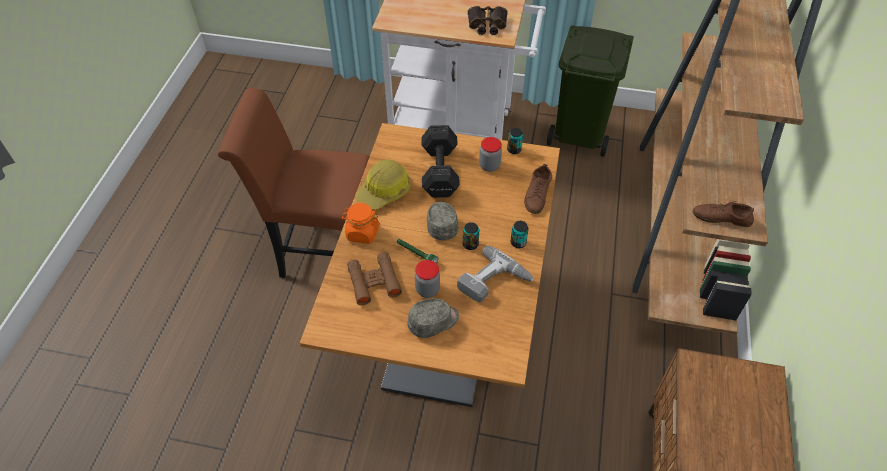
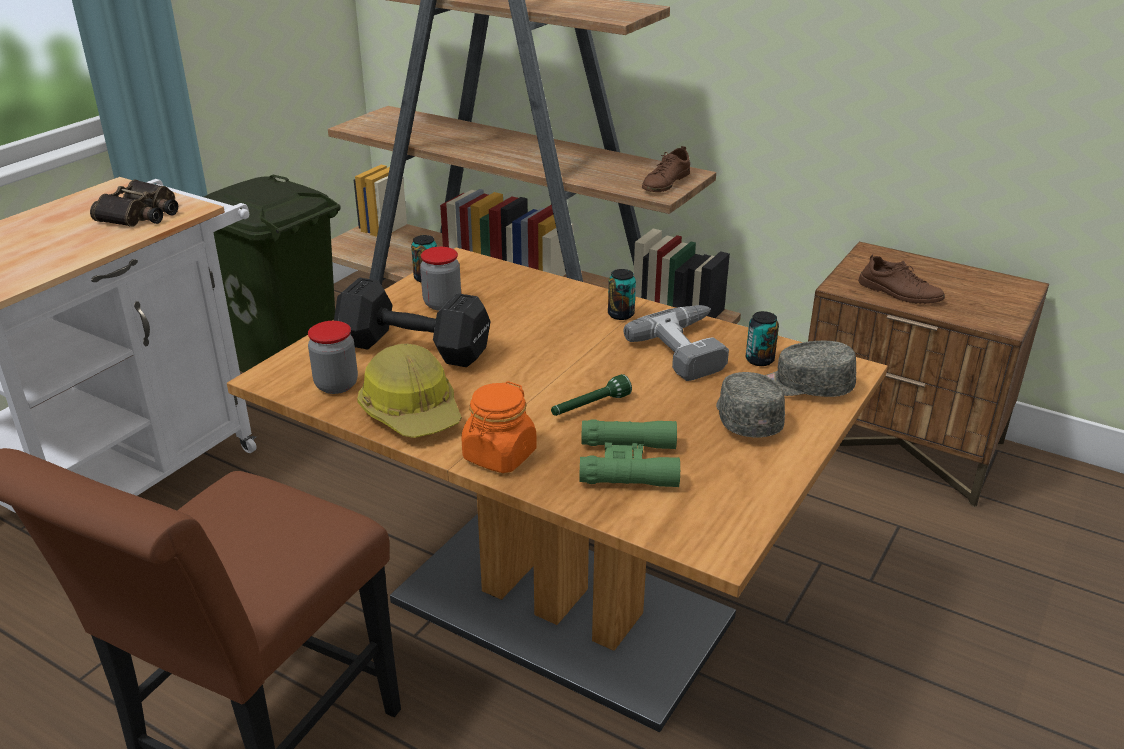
camera: 70 degrees left, 20 degrees down
brown binoculars [347,252,402,305] -> green binoculars [579,419,680,487]
jar [415,260,440,298] -> jar moved to [308,321,358,394]
grey cap [427,202,458,240] -> grey cap moved to [765,341,856,397]
can [463,222,479,250] -> can moved to [746,311,779,366]
brown shoe [524,164,552,214] -> brown shoe moved to [858,254,945,304]

